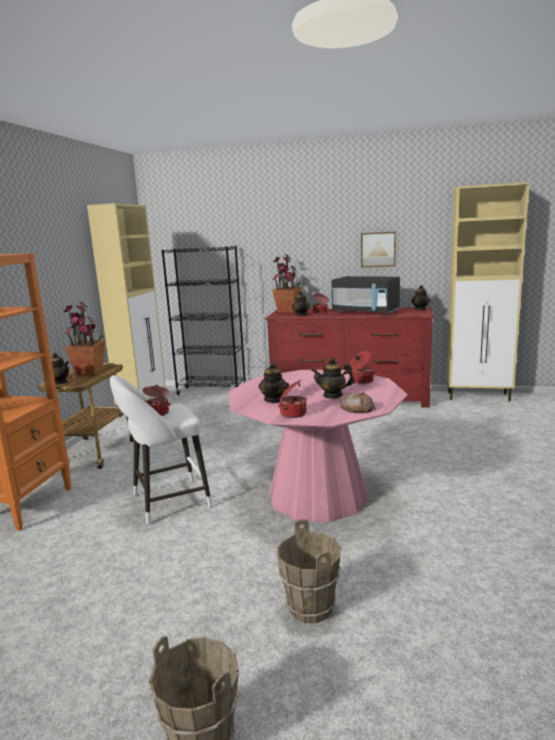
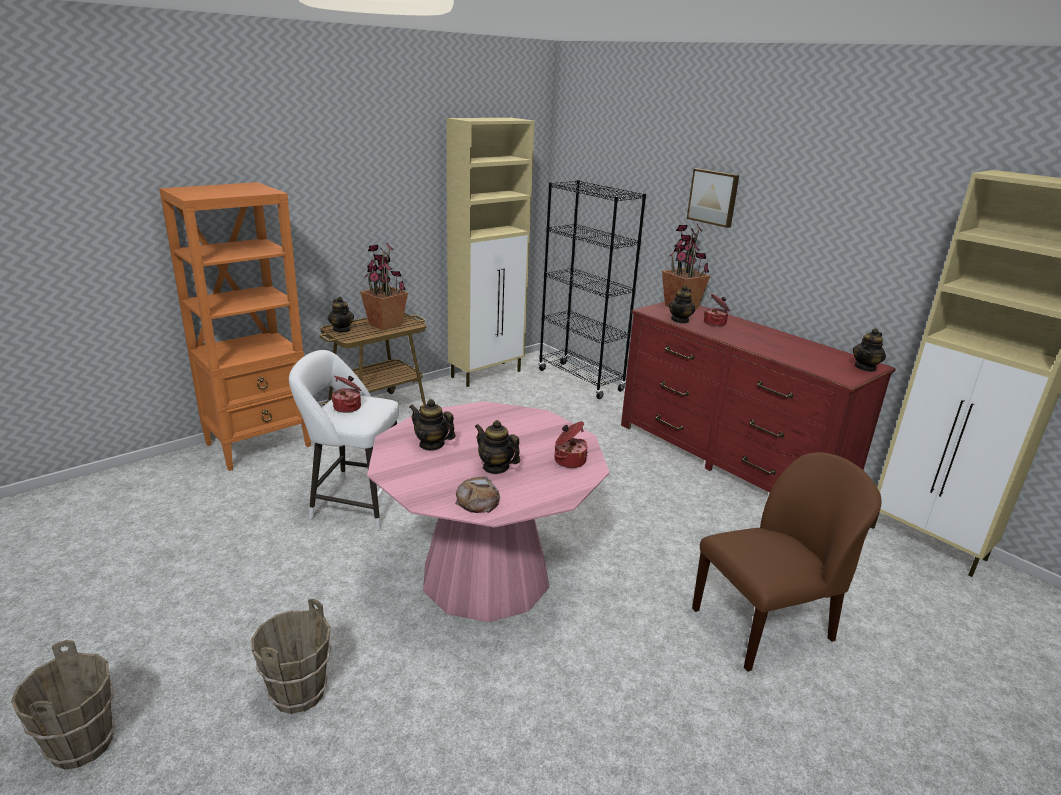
camera: 35 degrees right, 10 degrees up
teapot [259,362,287,403] -> teapot turned 75 degrees clockwise [409,399,455,451]
cooking pot [278,380,307,418] -> none
black microwave [332,276,400,315] -> none
picture [361,232,396,267] -> picture moved to [687,168,739,228]
none -> brown chair [692,452,881,672]

